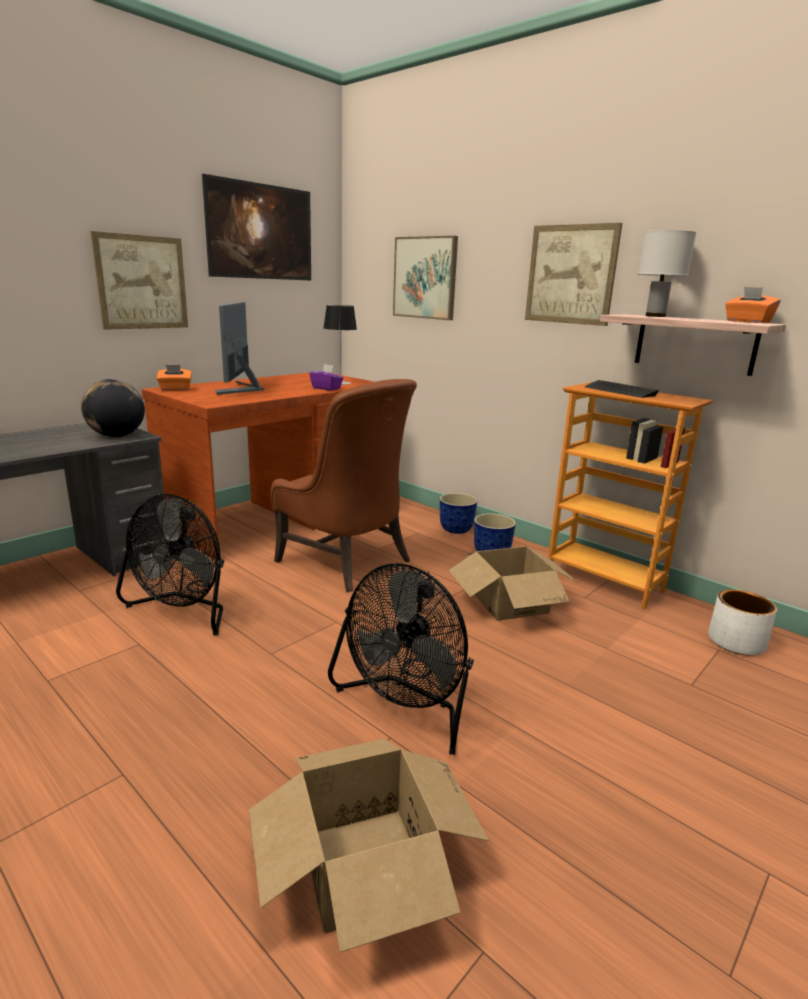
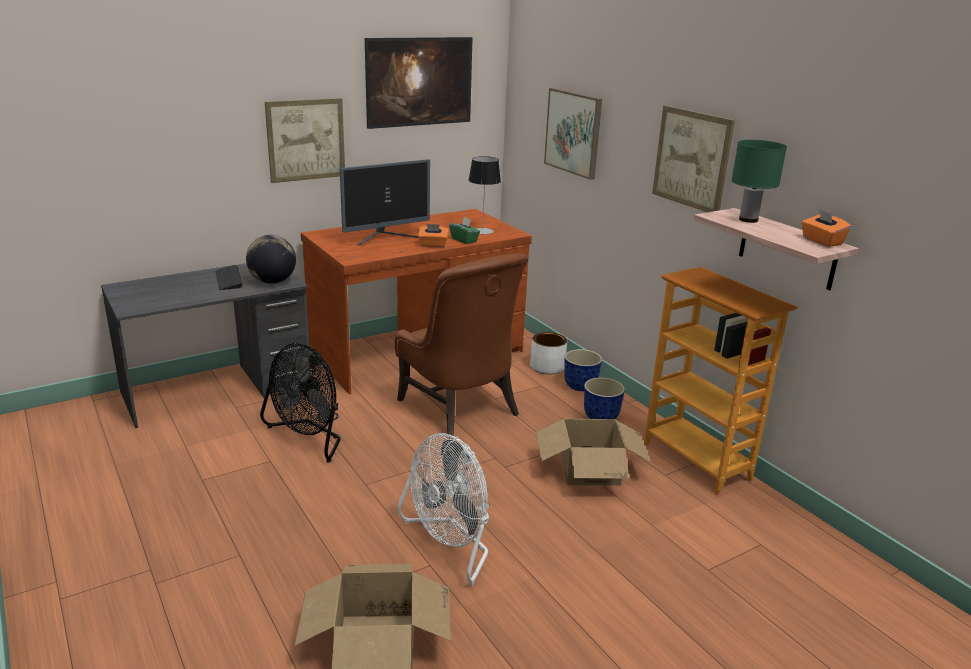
camera: 15 degrees right, 5 degrees up
orange tissue box [157,364,192,391] -> orange tissue box moved to [418,224,449,247]
monitor [215,302,264,395] -> monitor turned 135 degrees counterclockwise [340,159,430,246]
purple tissue box [309,364,343,391] -> green tissue box [449,217,480,244]
black fan [328,563,474,755] -> white fan [397,433,490,586]
keyboard [585,380,659,398] -> keyboard moved to [215,265,243,290]
white table lamp [637,230,696,317] -> green table lamp [731,140,787,223]
white planter [708,589,777,656] -> white planter moved to [530,332,567,374]

